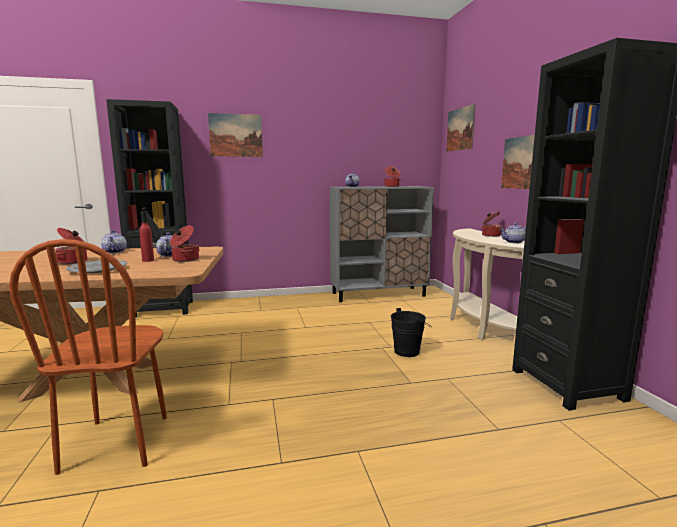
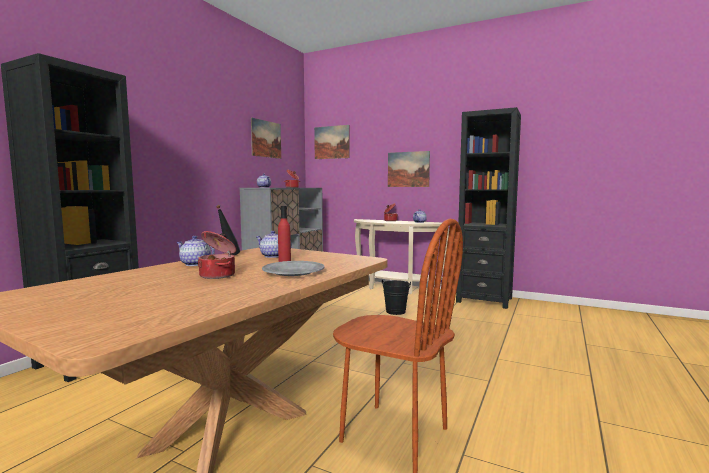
camera: 50 degrees left, 5 degrees down
cooking pot [170,225,199,262] -> none
picture [208,113,263,157] -> picture moved to [251,117,281,159]

